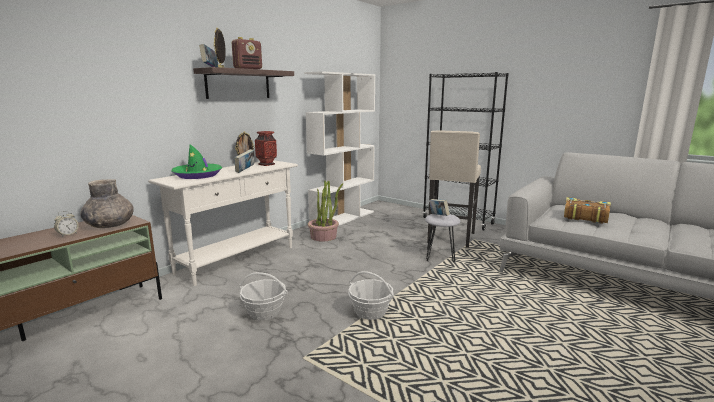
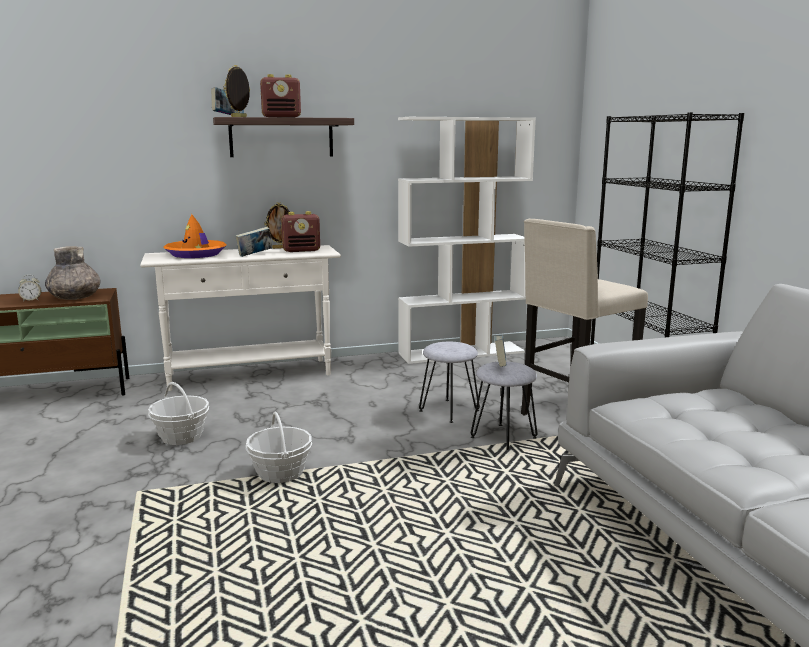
camera: 35 degrees right, 0 degrees up
green hat [171,144,222,179] -> orange hat [164,214,227,258]
vase [255,131,277,166] -> radio [281,211,320,252]
potted plant [308,180,343,242] -> none
book [564,197,611,224] -> none
none -> grey stool [419,342,480,423]

